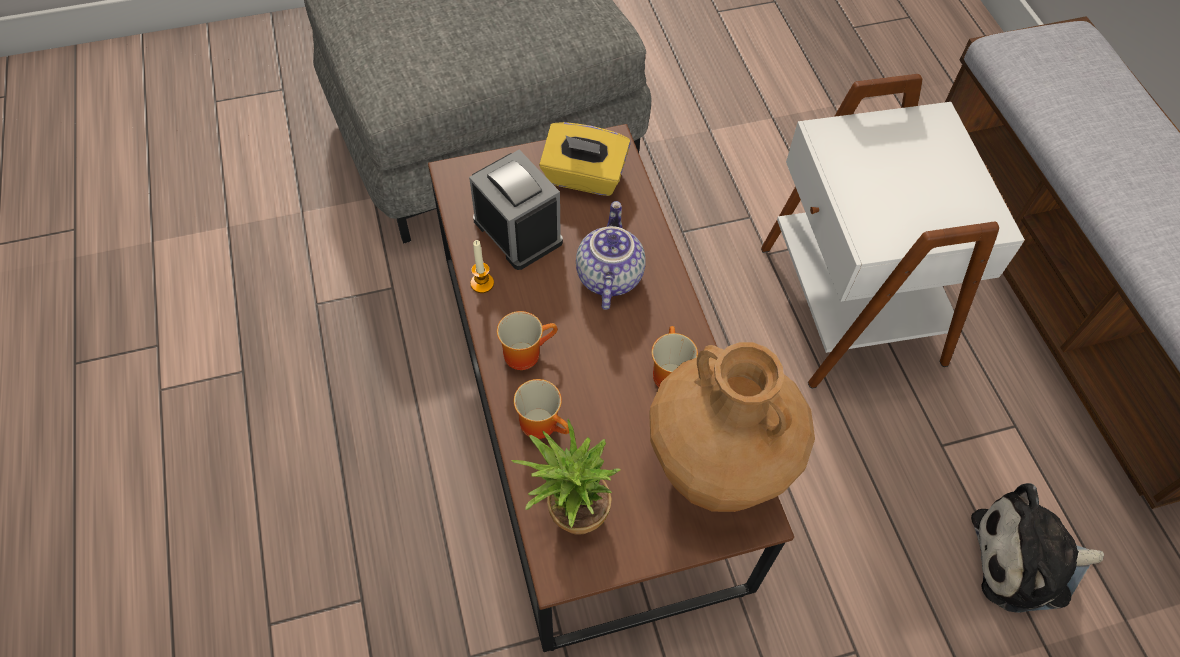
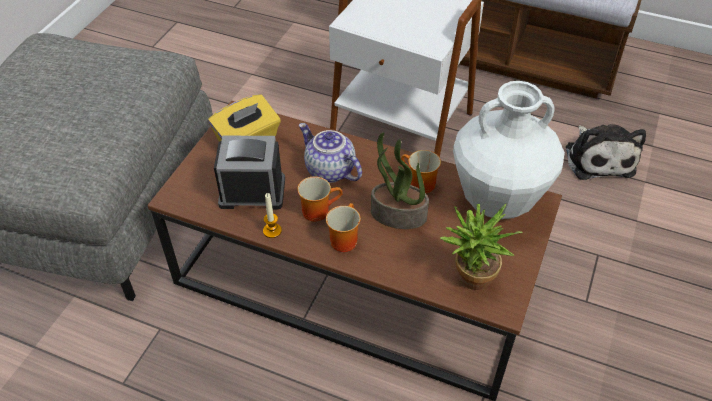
camera: 50 degrees left, 10 degrees down
mug [514,379,569,439] -> mug moved to [297,176,343,222]
brown vase [649,342,815,512] -> white vase [453,81,565,219]
plush toy [971,483,1104,613] -> plush toy turned 45 degrees counterclockwise [566,124,646,180]
none -> potted plant [371,132,429,229]

